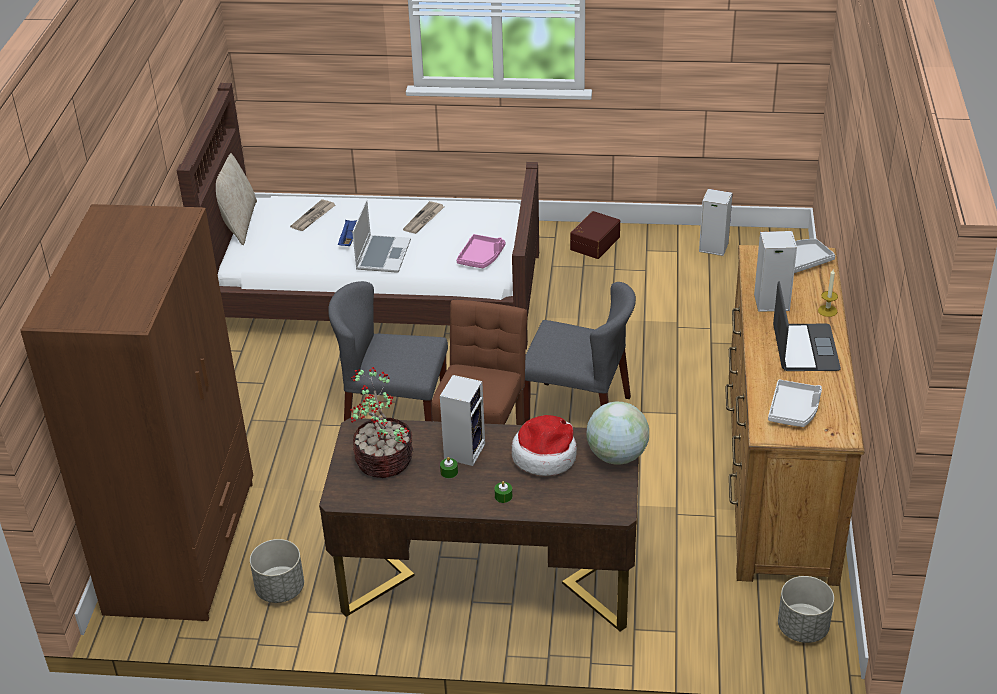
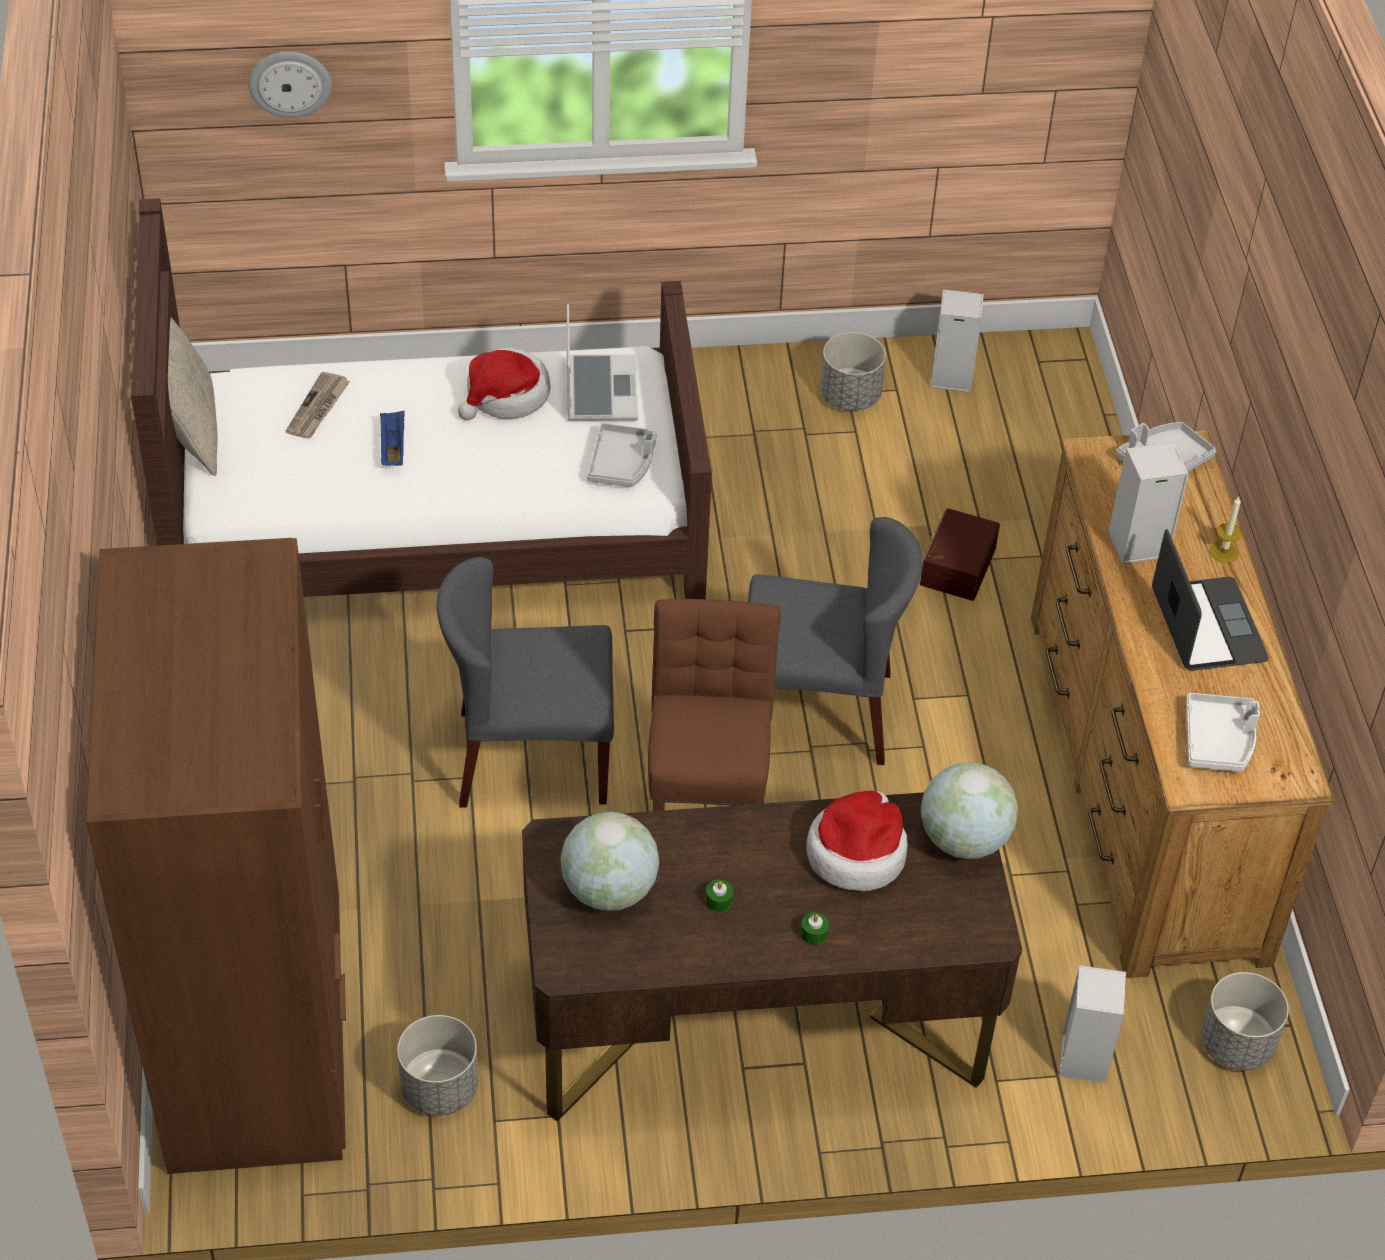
camera: 15 degrees left, 10 degrees up
potted plant [350,367,413,478] -> globe [560,812,659,911]
laptop [352,200,411,273] -> laptop moved to [566,304,638,421]
newspaper [403,201,444,234] -> hat [458,348,550,421]
speaker [440,375,485,466] -> speaker moved to [1059,965,1126,1083]
pink tray [456,234,506,268] -> grey tray [587,423,657,487]
brown storage box [570,211,620,259] -> brown storage box moved to [920,508,1000,601]
none -> wall clock [249,52,332,118]
none -> grey planter [820,332,886,411]

